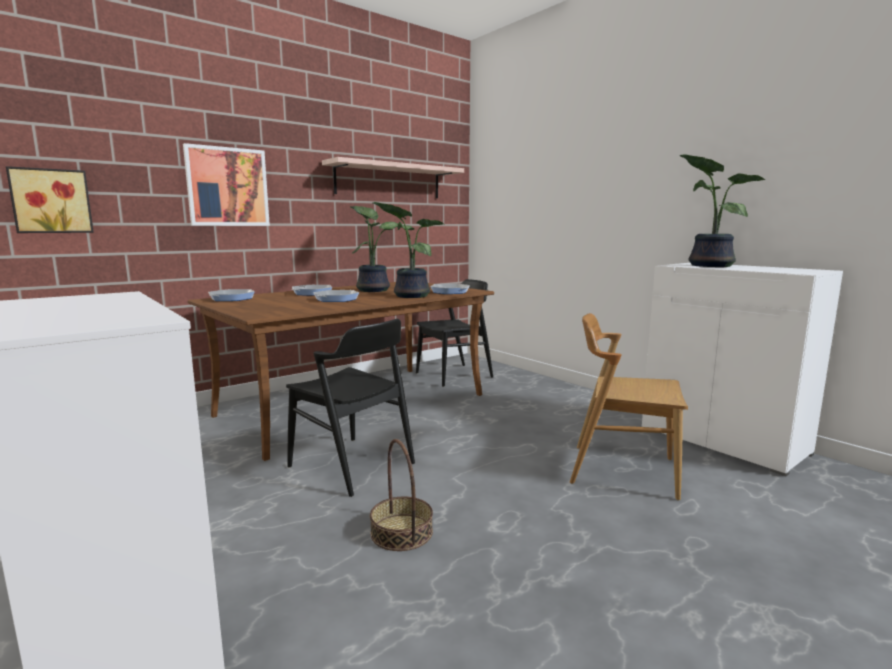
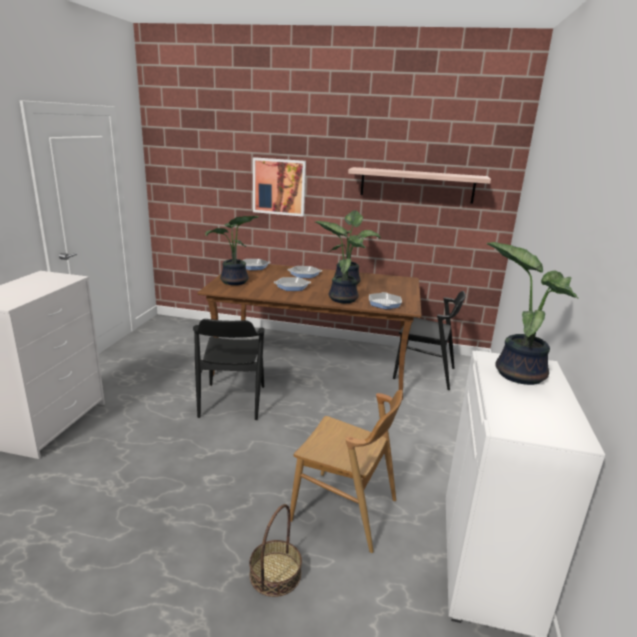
camera: 50 degrees right, 10 degrees up
picture [6,166,94,233] -> none
basket [370,439,433,551] -> basket moved to [249,504,302,597]
brown chair [570,313,688,501] -> brown chair turned 135 degrees clockwise [290,390,403,553]
none -> potted plant [205,216,258,285]

